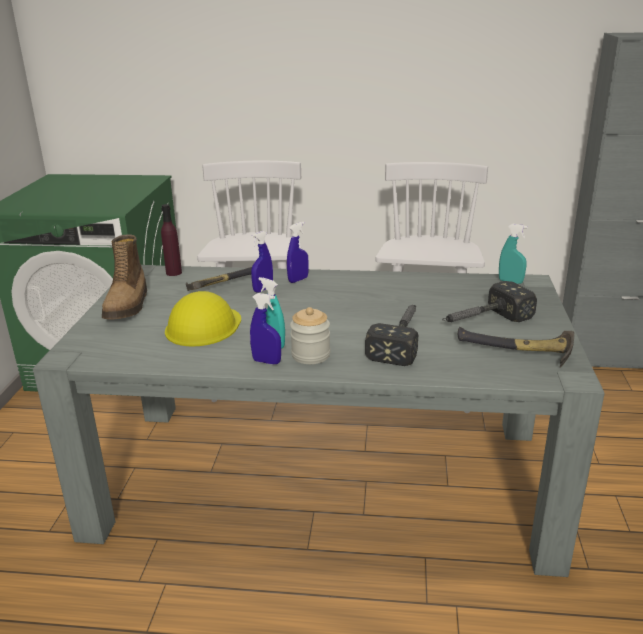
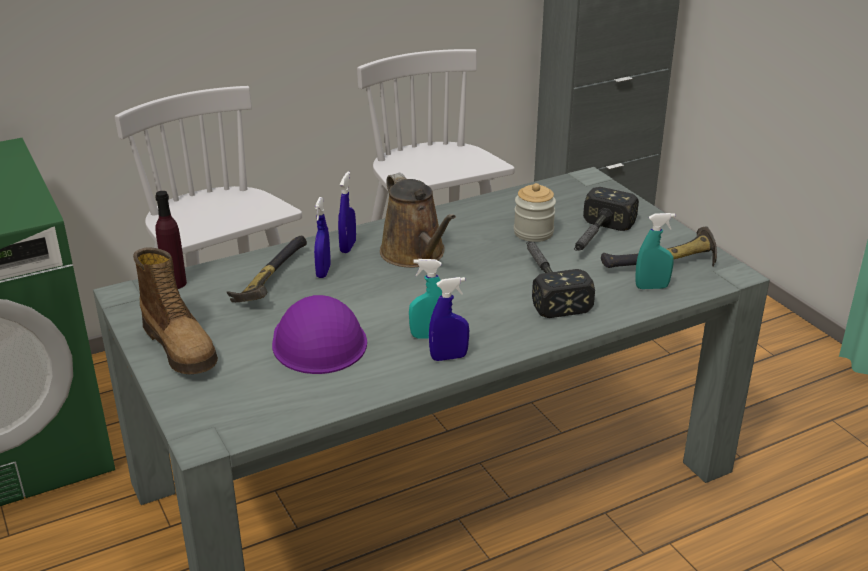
camera: 35 degrees left, 5 degrees up
yellow hard hat [165,291,241,347] -> purple hard hat [272,295,367,374]
jar [290,307,330,364] -> jar moved to [514,183,556,242]
turquoise spray bottle [499,224,528,284] -> turquoise spray bottle moved to [635,213,675,289]
none -> brown watering can [380,173,456,268]

